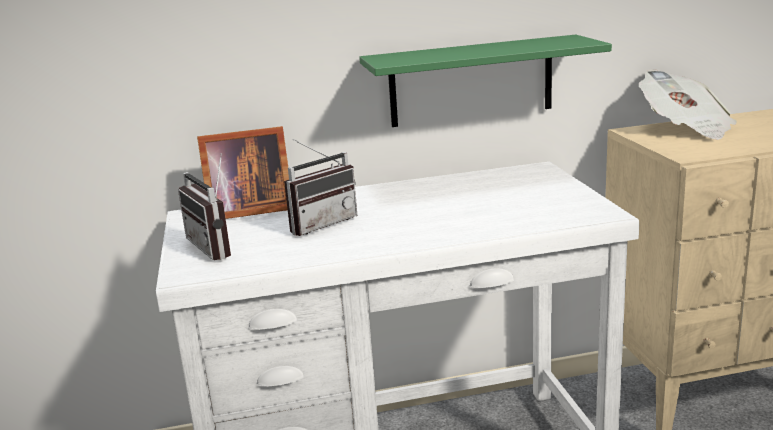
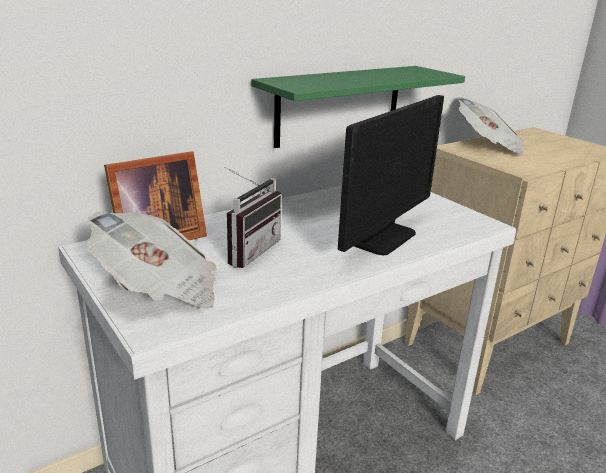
camera: 25 degrees left, 5 degrees up
radio [178,153,231,260] -> newspaper [86,212,217,309]
none -> monitor [338,95,444,255]

